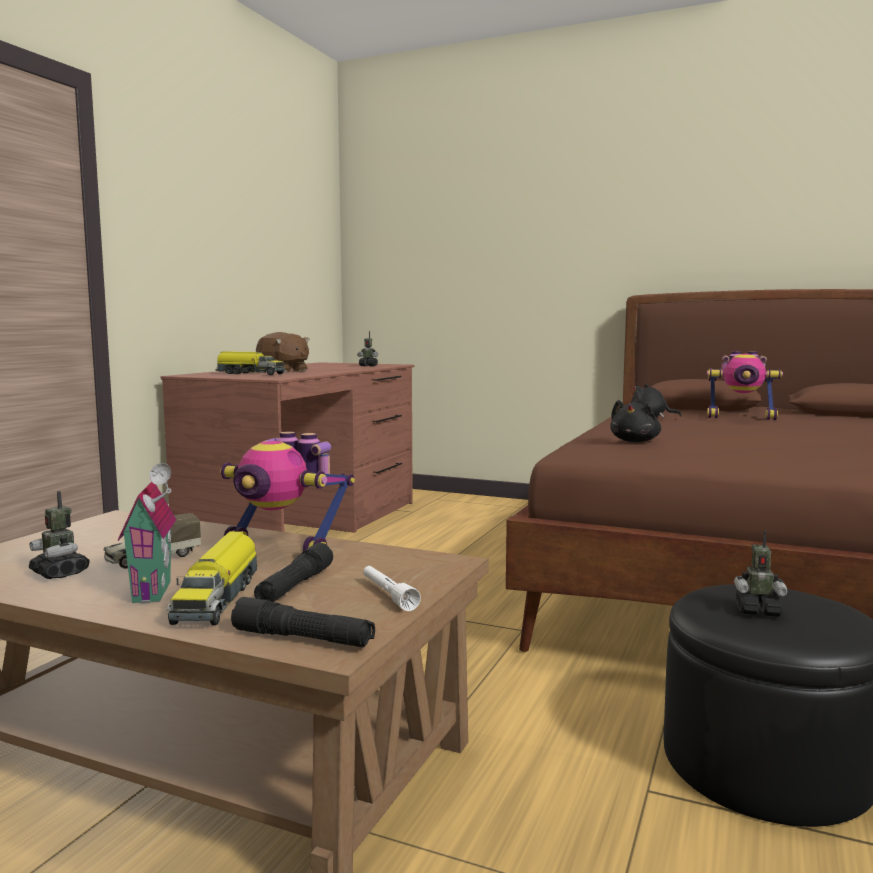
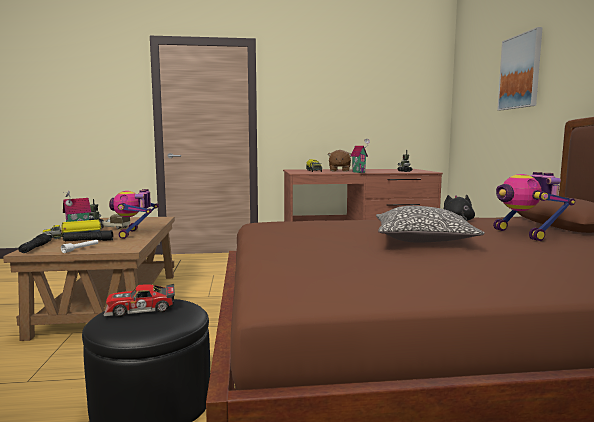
camera: 60 degrees right, 0 degrees up
black plush toy [610,400,661,442] -> none
toy robot [734,530,787,617] -> toy car [104,284,175,317]
none -> toy house [351,139,370,173]
none -> pillow [376,206,485,243]
none -> picture [497,27,543,110]

